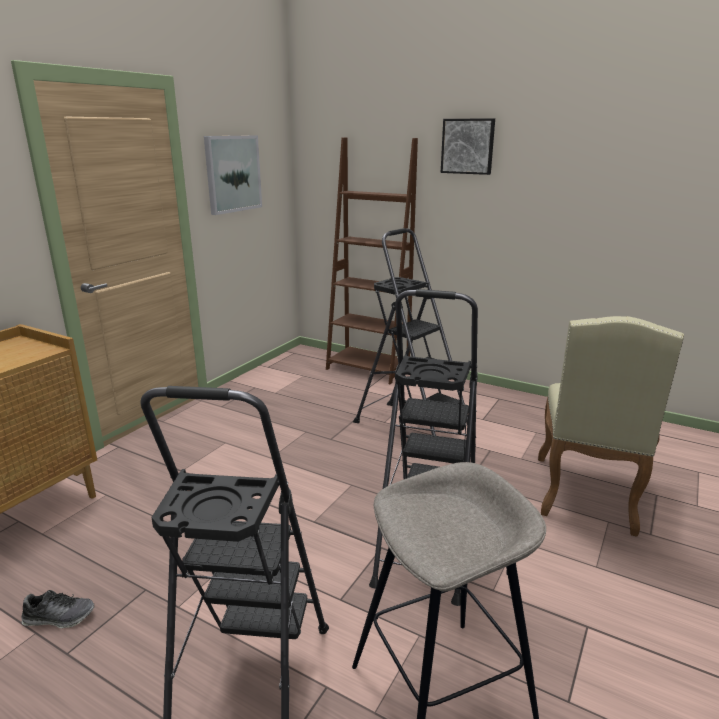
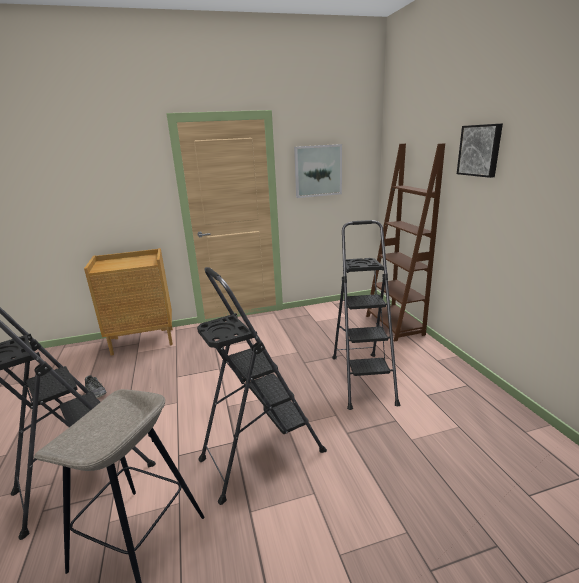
camera: 45 degrees right, 0 degrees up
beige chair [538,316,684,537] -> none

